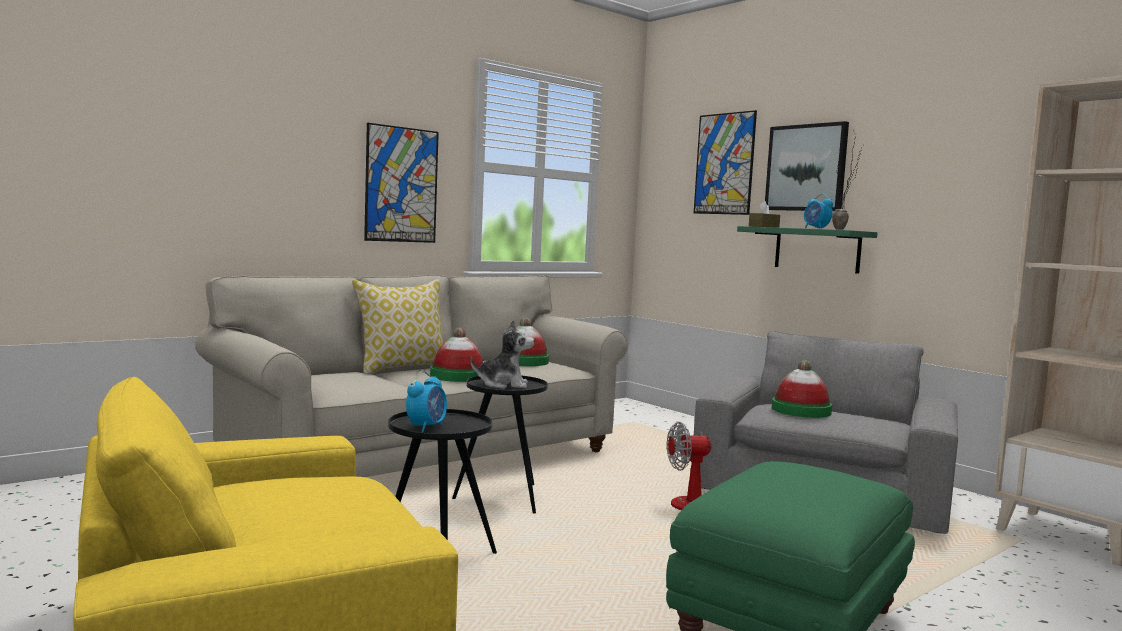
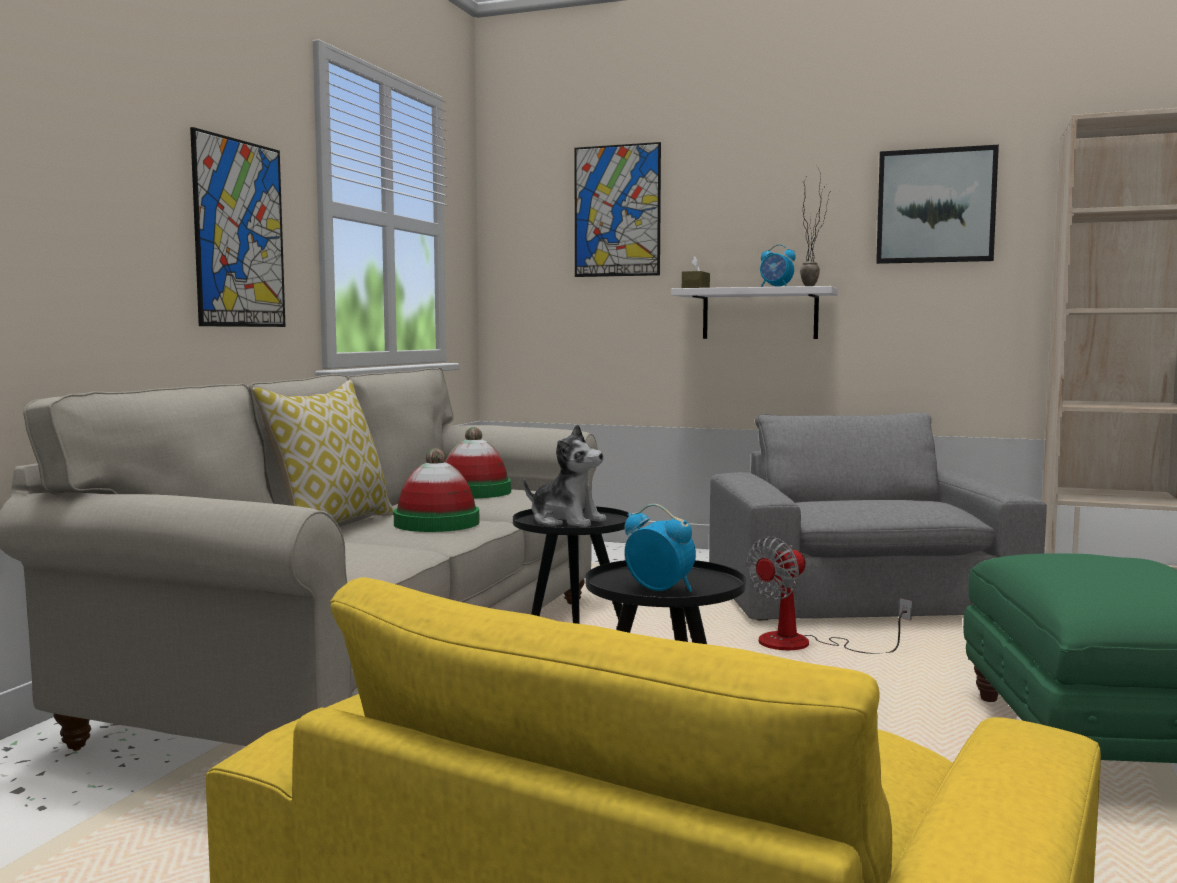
camera: 30 degrees left, 0 degrees up
alarm clock [406,371,447,432] -> alarm clock turned 45 degrees counterclockwise [624,504,696,592]
plush toy [471,320,534,389] -> plush toy turned 60 degrees clockwise [524,424,606,527]
green shelf [737,226,878,274] -> white shelf [671,286,838,339]
picture [765,121,849,211] -> picture moved to [876,145,999,264]
hat [772,360,832,418] -> none

